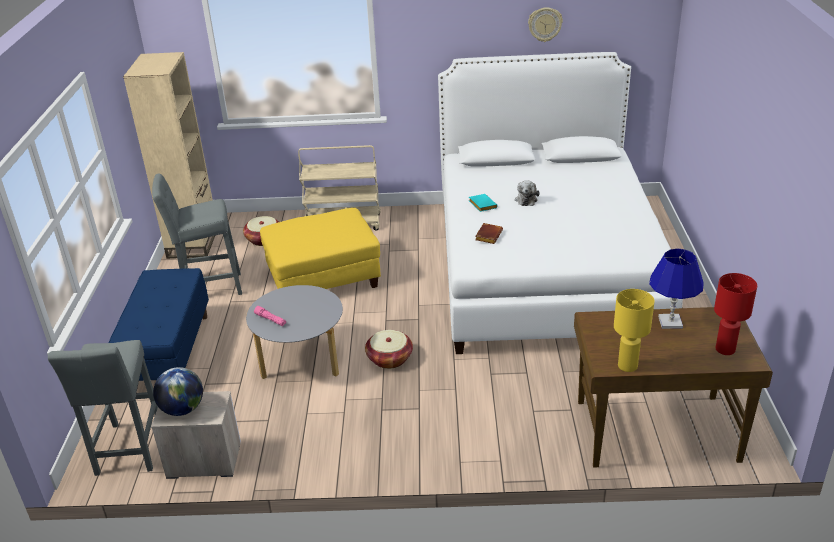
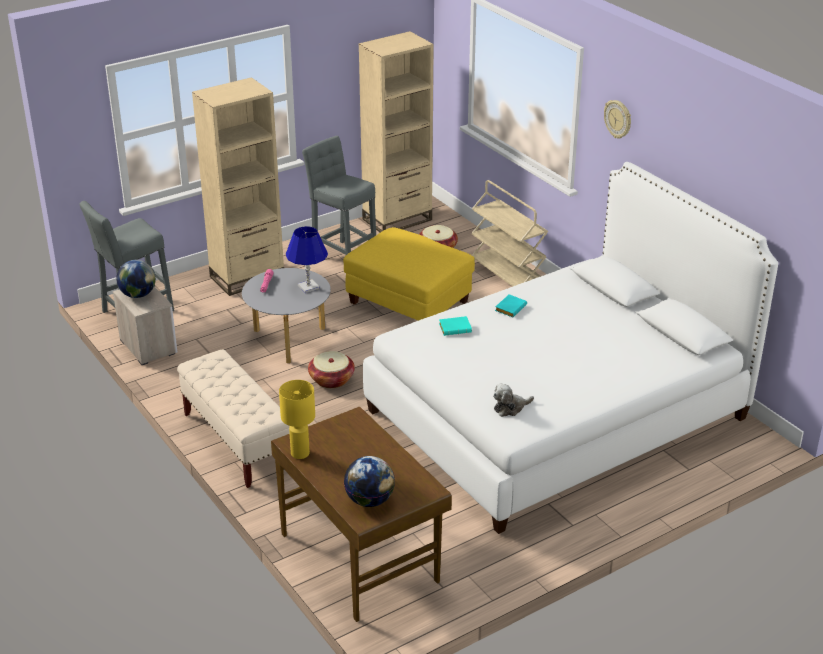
camera: 55 degrees right, 0 degrees up
blue bench [109,268,209,381] -> beige bookcase [192,77,284,296]
brown book [475,223,503,244] -> turquoise book [439,316,472,336]
plush toy [515,180,540,206] -> plush toy moved to [493,383,534,417]
wall clock [528,7,563,42] -> wall clock moved to [604,100,631,139]
blue table lamp [649,248,704,329] -> blue table lamp moved to [286,226,328,293]
red table lamp [714,273,757,355] -> globe [344,456,395,507]
none -> beige bench [177,349,290,488]

